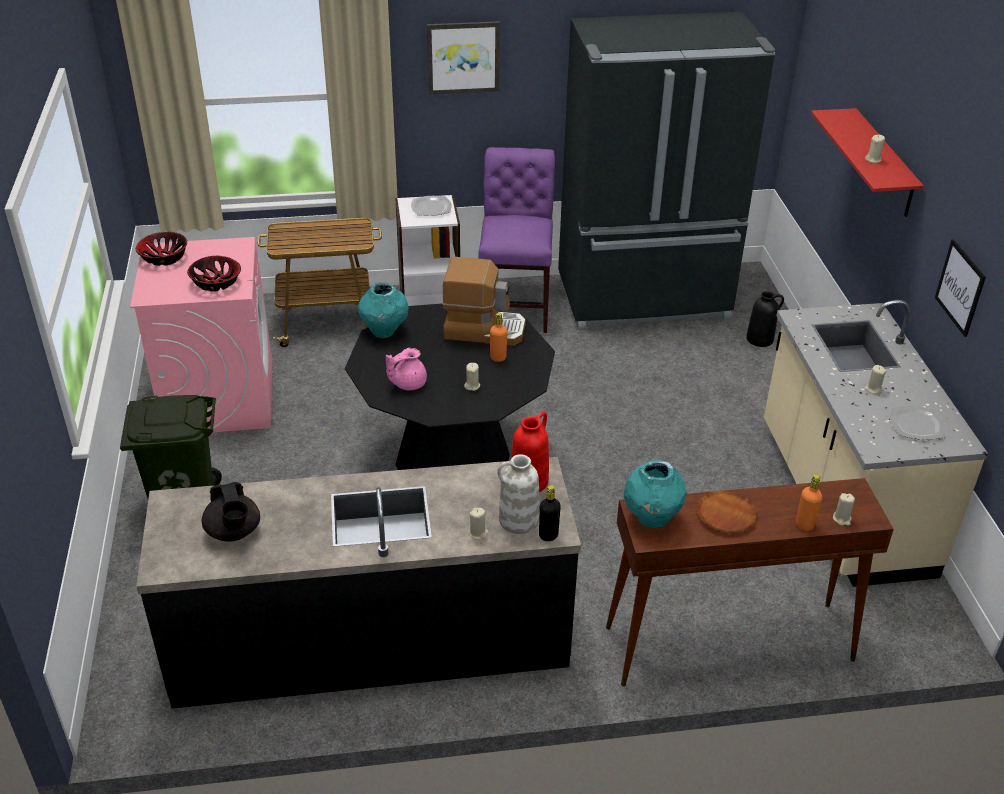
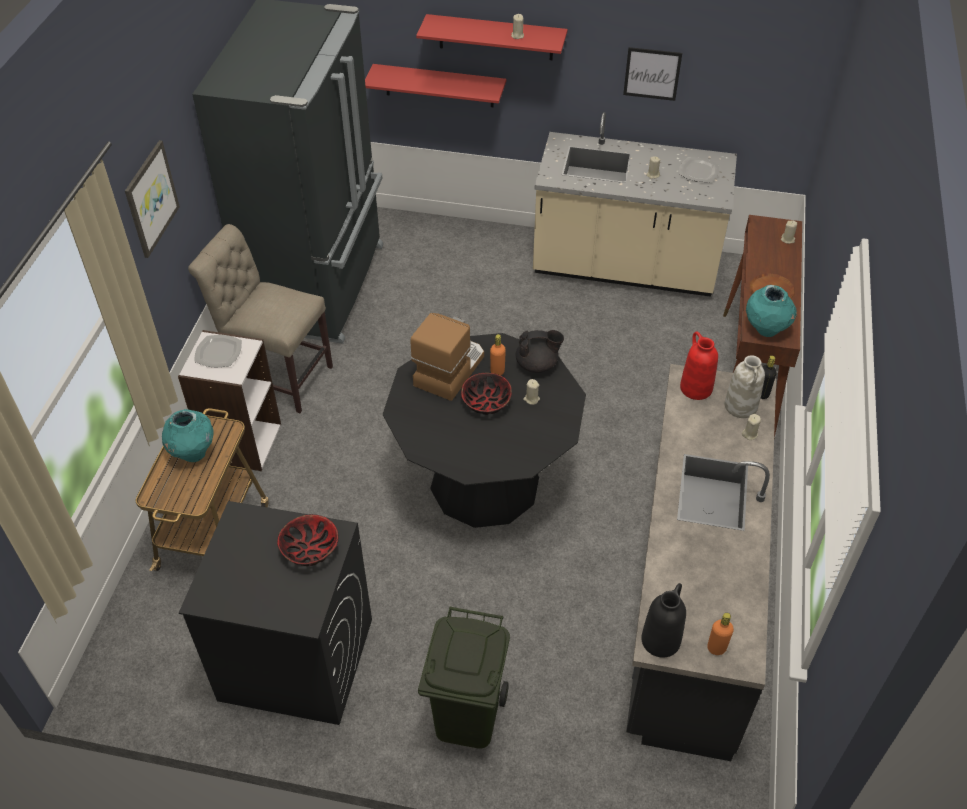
camera: 70 degrees left, 10 degrees up
pink washing machine [130,237,272,432] -> black washing machine [179,501,372,725]
bowl [136,232,187,266] -> bowl moved to [461,373,512,415]
black teapot [202,482,260,541] -> black teapot moved to [516,330,564,373]
turquoise vase [358,282,409,338] -> turquoise vase moved to [162,409,213,462]
pink teapot [386,348,427,390] -> none
purple chair [478,147,555,333] -> beige chair [188,224,333,413]
black vase [747,291,784,347] -> black vase moved to [641,583,686,658]
orange bottle [796,474,822,531] -> orange bottle moved to [707,613,734,655]
none -> red shelf [365,64,506,107]

